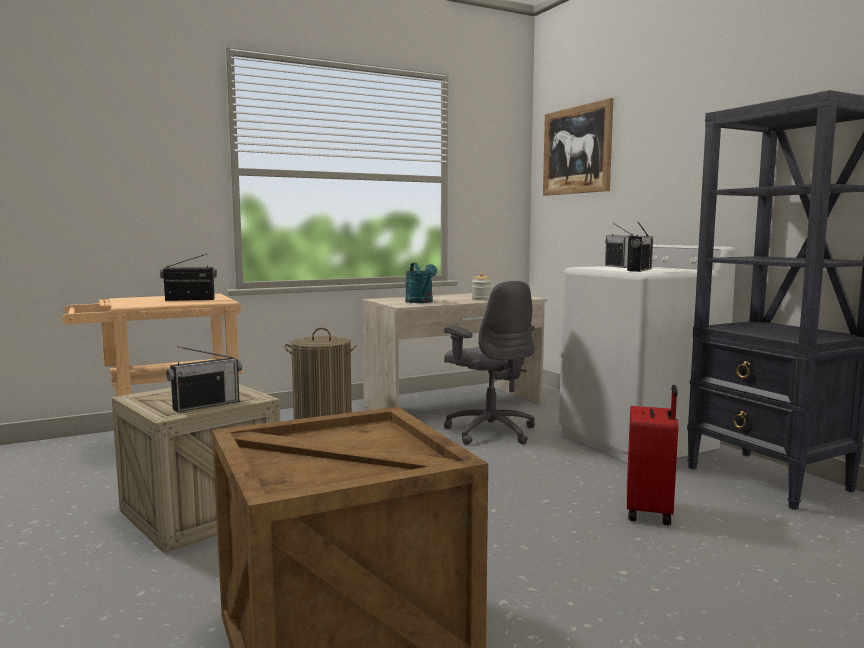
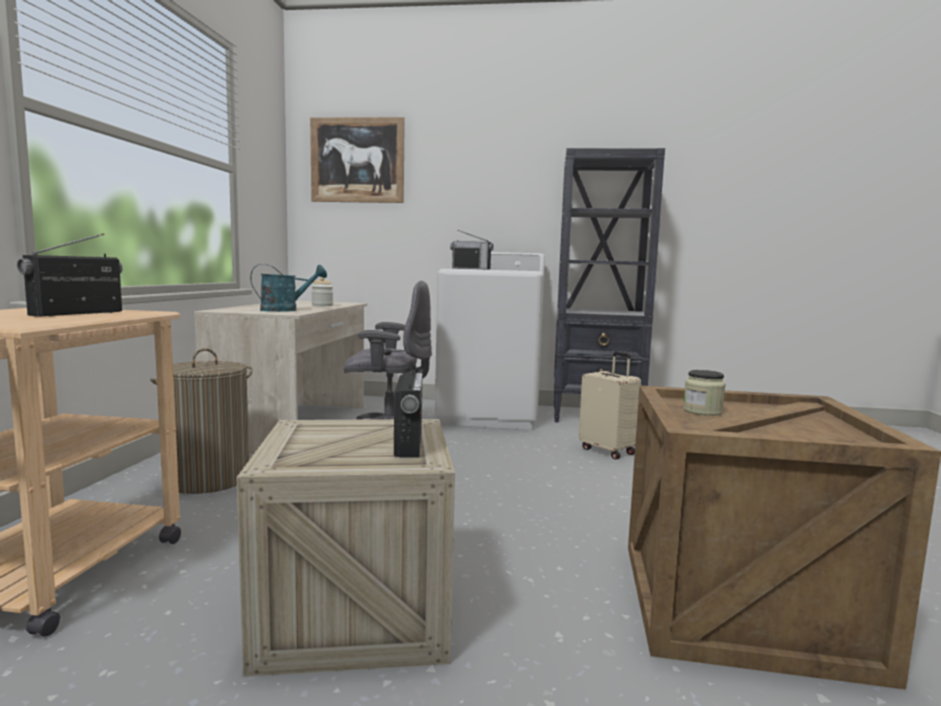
camera: 55 degrees left, 0 degrees up
turquoise watering can [405,263,437,303] -> turquoise watering can turned 45 degrees counterclockwise [250,264,327,312]
radio [627,222,653,272] -> none
red suitcase [627,385,678,525] -> beige suitcase [579,352,641,460]
none -> jar [683,370,726,416]

